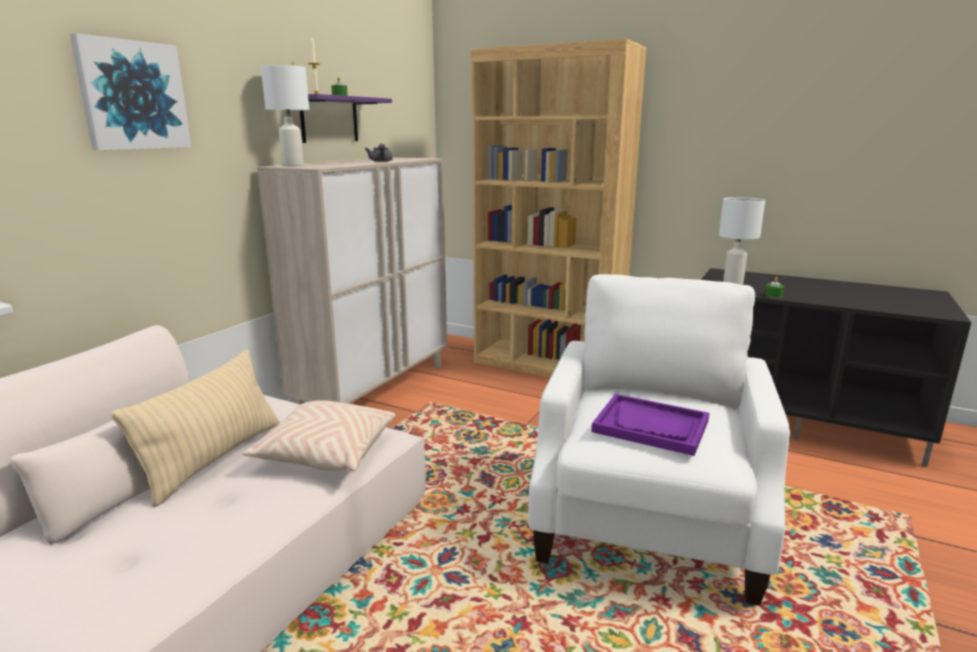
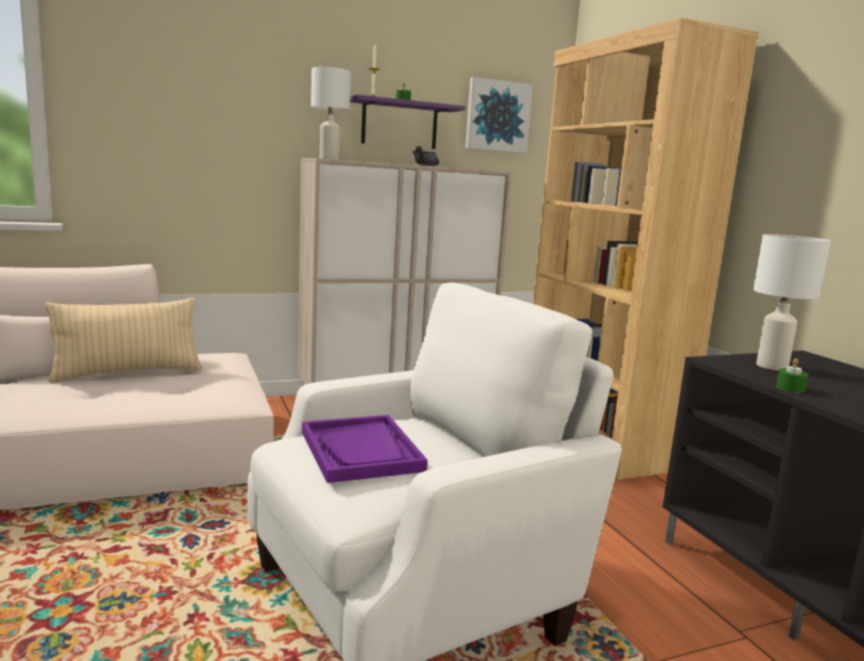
camera: 40 degrees right, 5 degrees down
picture [70,33,191,150] -> picture moved to [465,77,533,153]
beige pillow [242,400,395,471] -> none

